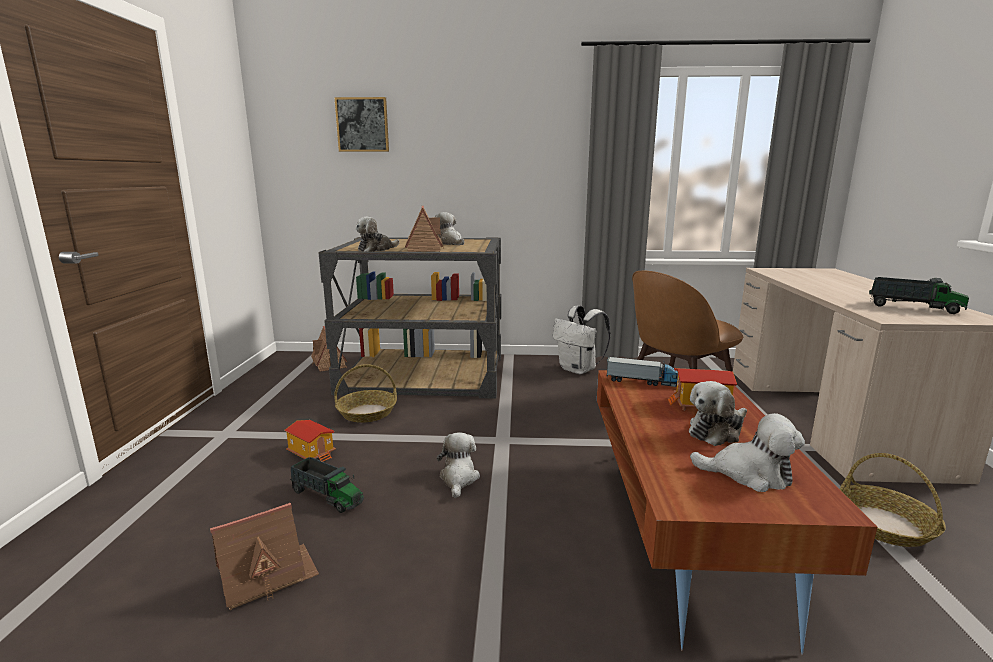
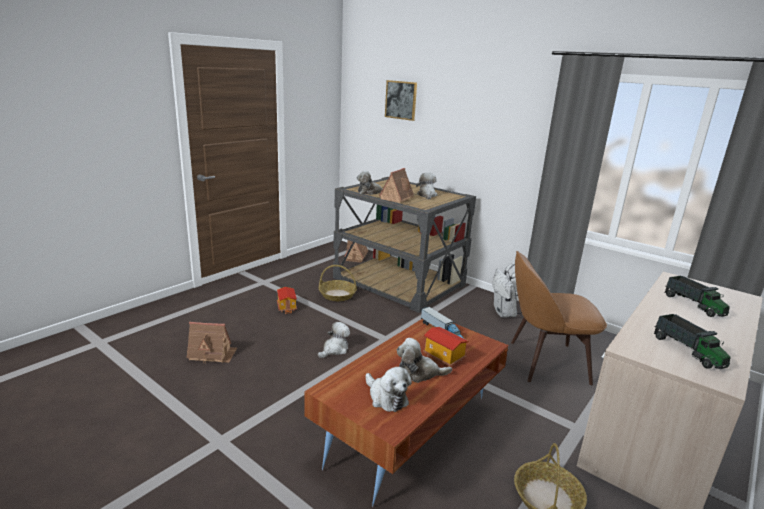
camera: 35 degrees right, 5 degrees up
toy truck [290,457,364,513] -> toy truck moved to [665,276,730,317]

